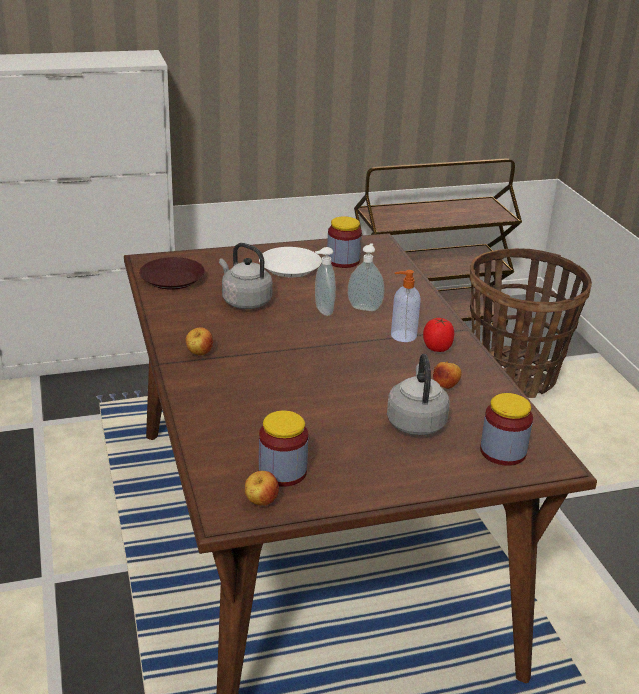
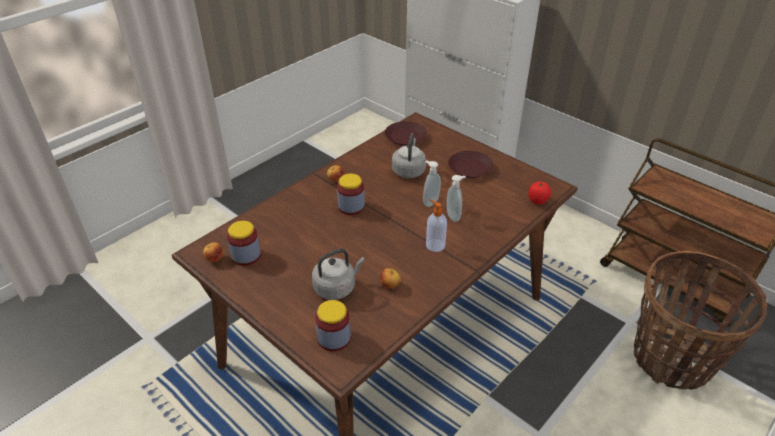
camera: 60 degrees right, 10 degrees up
white plate [259,247,322,277] -> brown plate [448,151,494,178]
jar [327,216,362,268] -> jar moved to [337,174,365,215]
tomato [423,318,454,352] -> tomato moved to [528,182,551,205]

